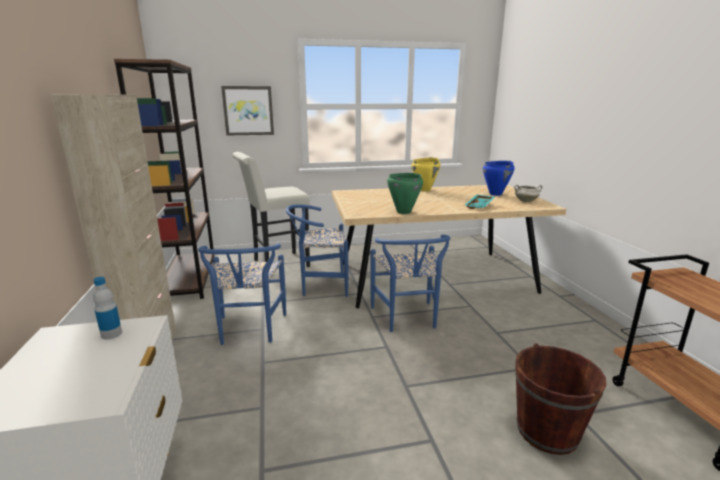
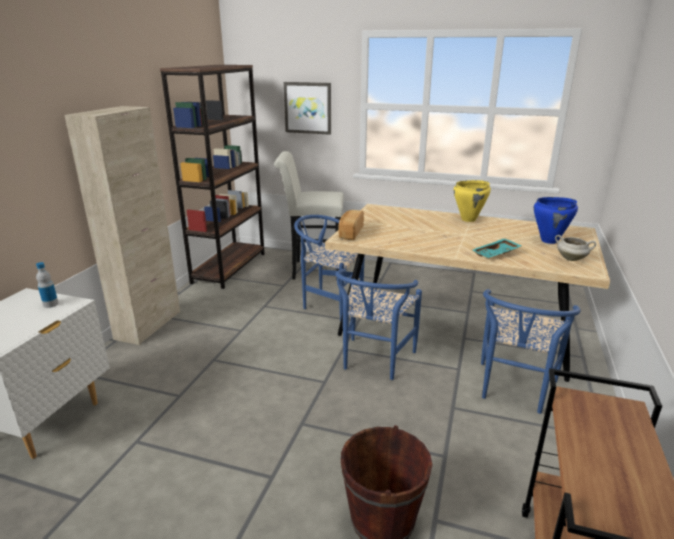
camera: 30 degrees right, 5 degrees up
blue chair [198,243,286,345] -> blue chair moved to [481,289,581,414]
green cooking pot [387,173,423,214] -> none
none -> bread [338,210,364,240]

